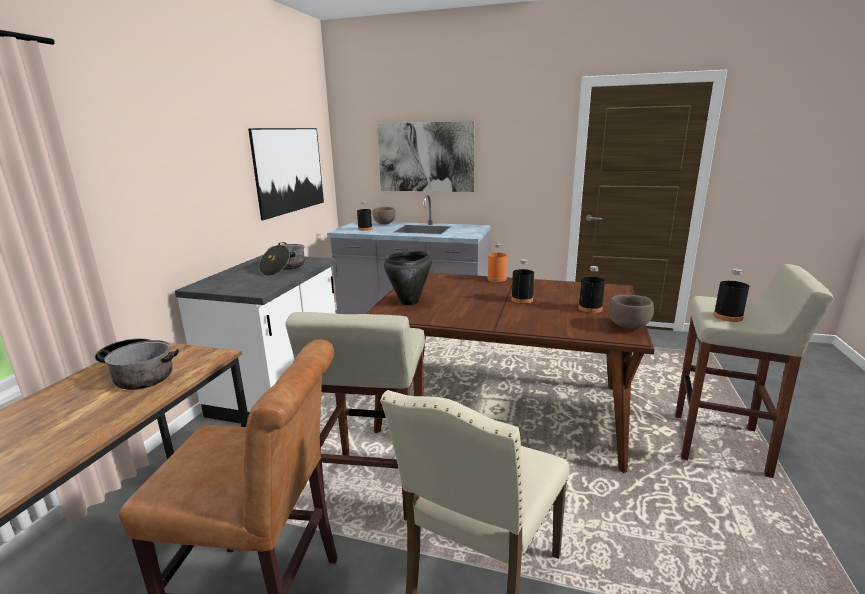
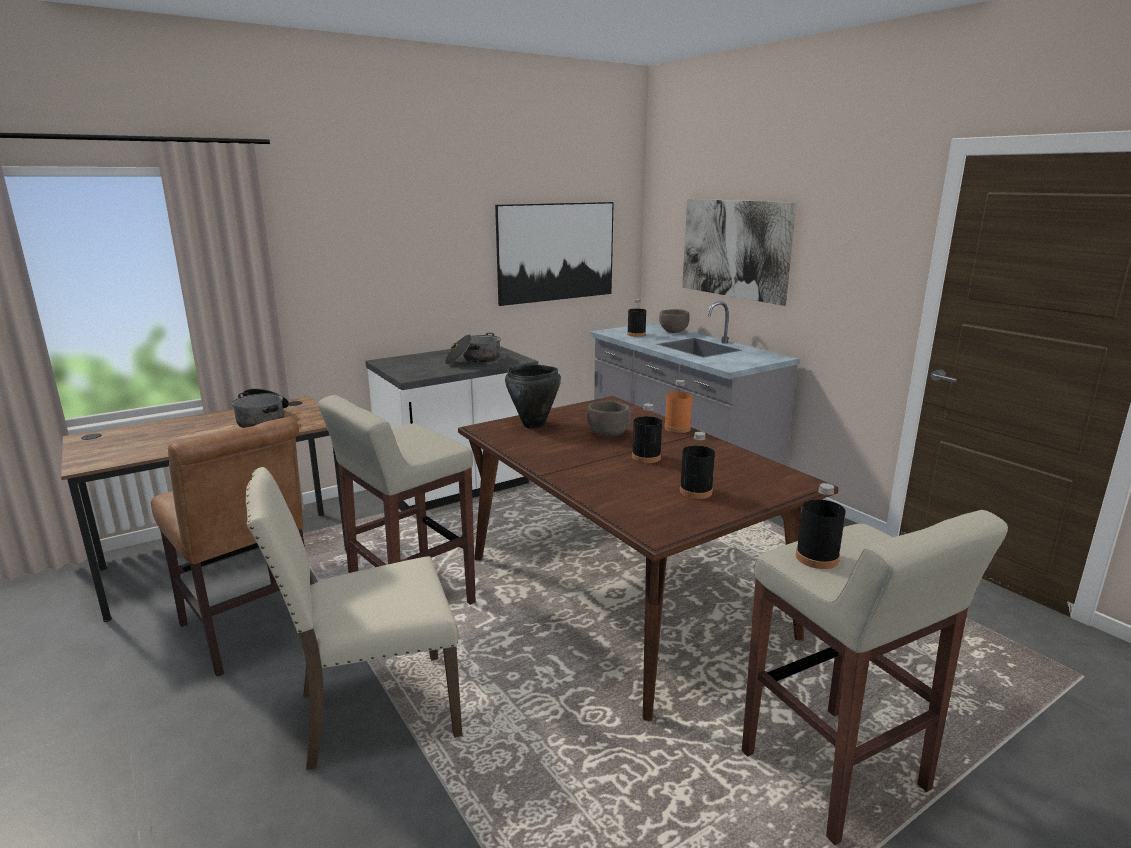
camera: 40 degrees right, 0 degrees up
brown bowl [608,295,654,329] -> brown bowl moved to [587,401,631,436]

